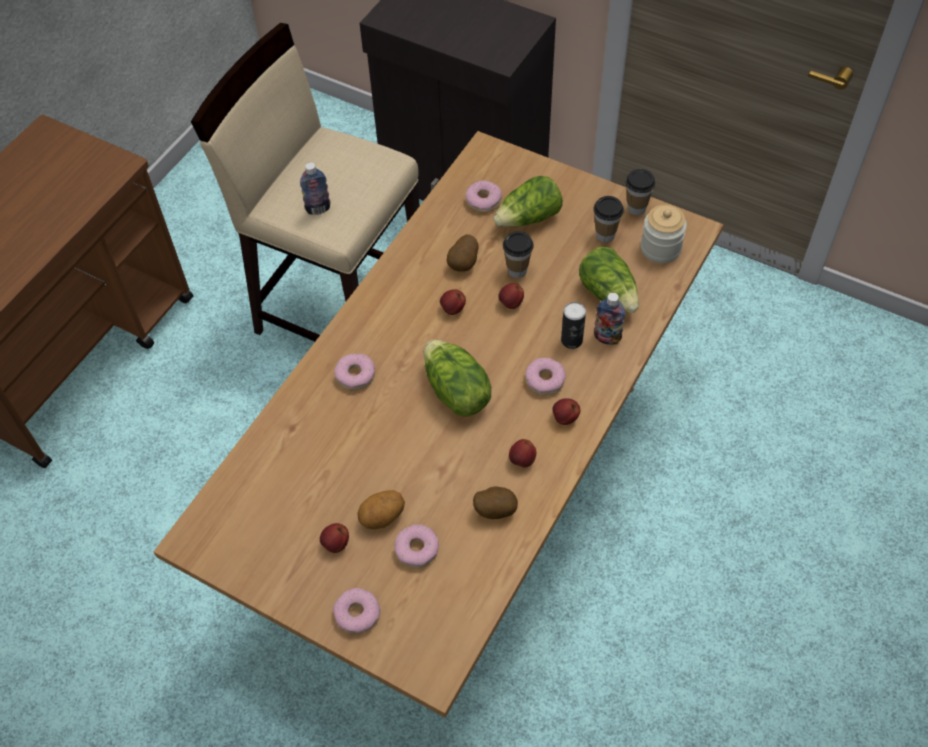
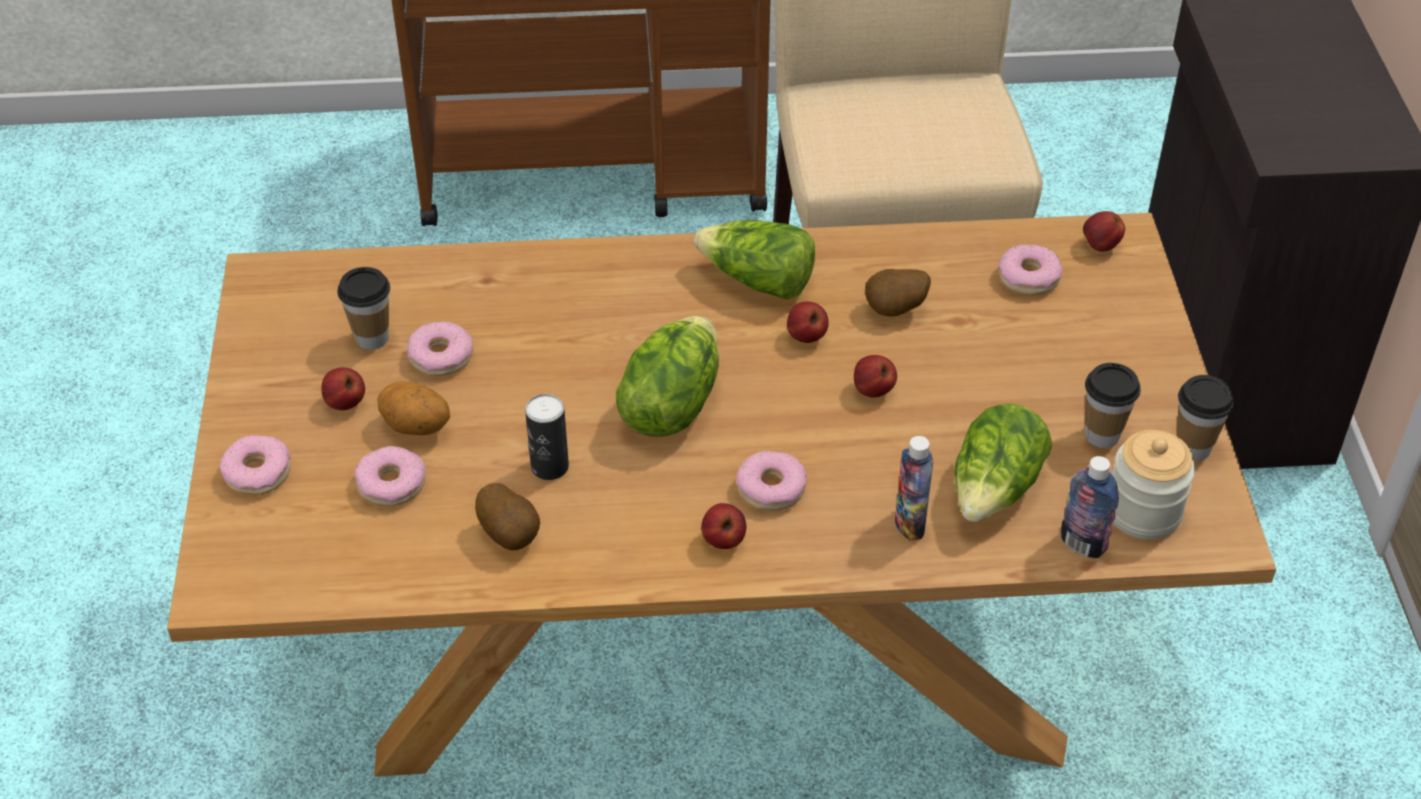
camera: 55 degrees right, 10 degrees down
bottle [300,162,331,215] -> bottle moved to [1061,456,1119,558]
donut [334,353,375,390] -> donut moved to [407,321,473,376]
lettuce [494,176,563,227] -> lettuce moved to [694,220,815,299]
cup [503,231,534,278] -> cup moved to [337,267,390,350]
apple [509,439,536,467] -> apple moved to [1083,211,1125,252]
can [561,302,586,349] -> can moved to [525,394,569,480]

